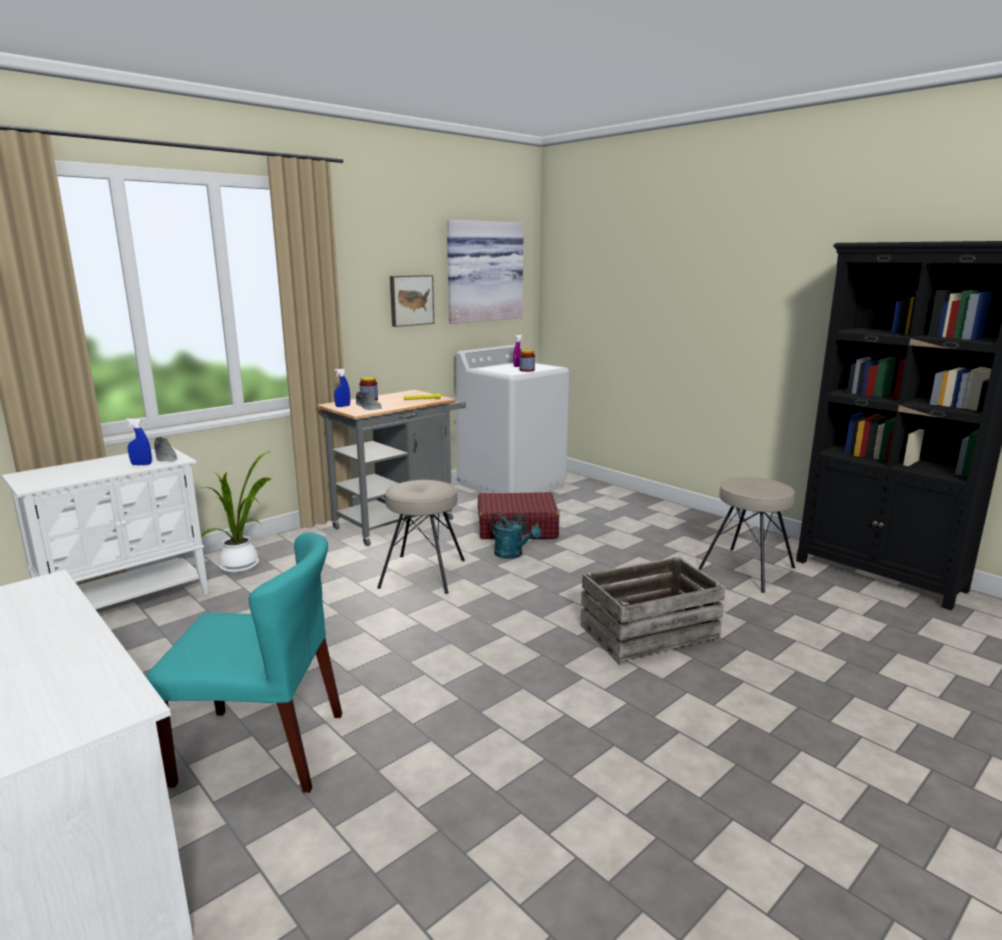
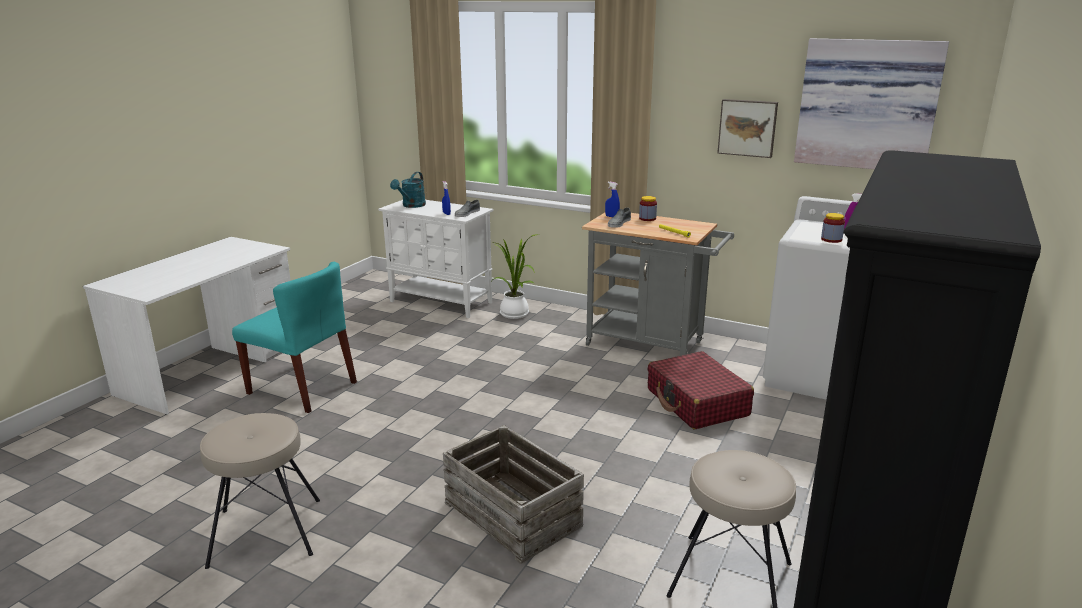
camera: 70 degrees right, 5 degrees up
turquoise chair [145,532,342,793] -> turquoise chair turned 45 degrees counterclockwise [232,262,357,413]
beige stool [377,480,465,594] -> beige stool moved to [200,413,320,569]
turquoise watering can [491,514,541,559] -> turquoise watering can moved to [390,172,426,208]

